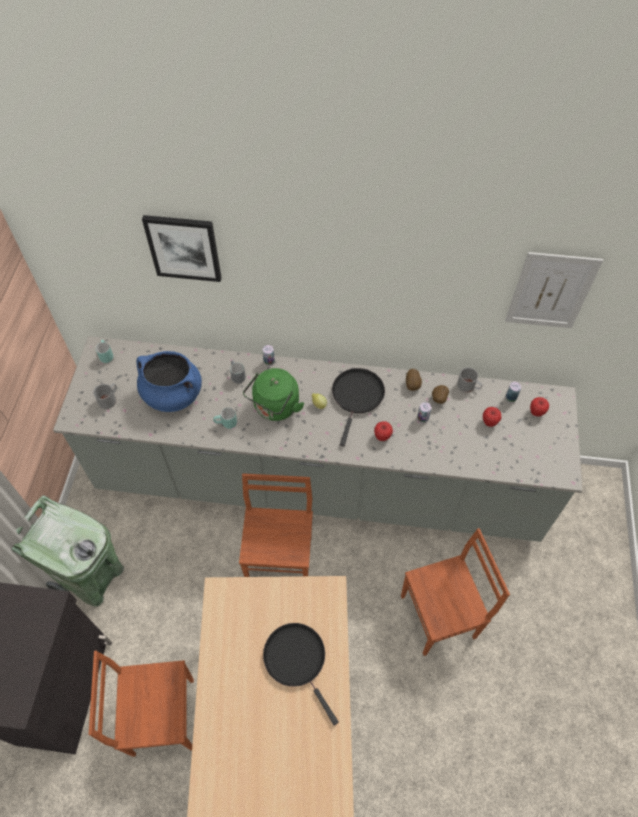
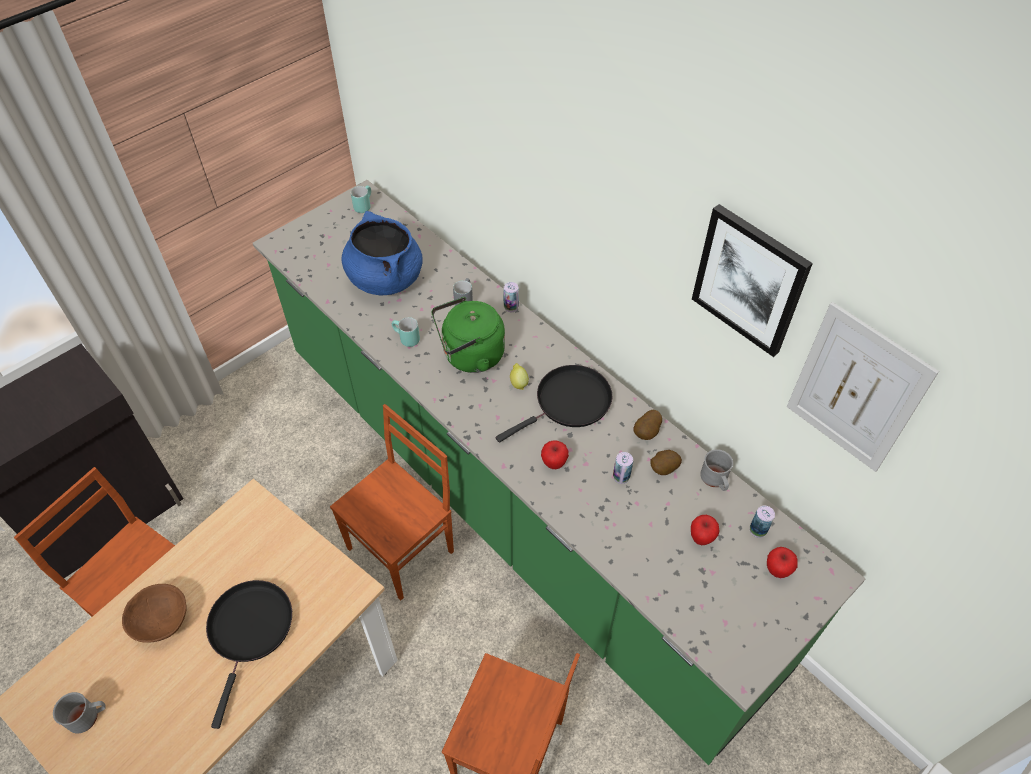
camera: 40 degrees right, 5 degrees down
green trash can [12,495,124,607] -> none
grey counter [53,336,582,542] -> green counter [253,180,865,765]
grey mug [93,383,117,409] -> grey mug moved to [53,692,106,734]
picture [142,215,221,282] -> picture moved to [692,204,813,357]
none -> brown bowl [122,584,187,643]

